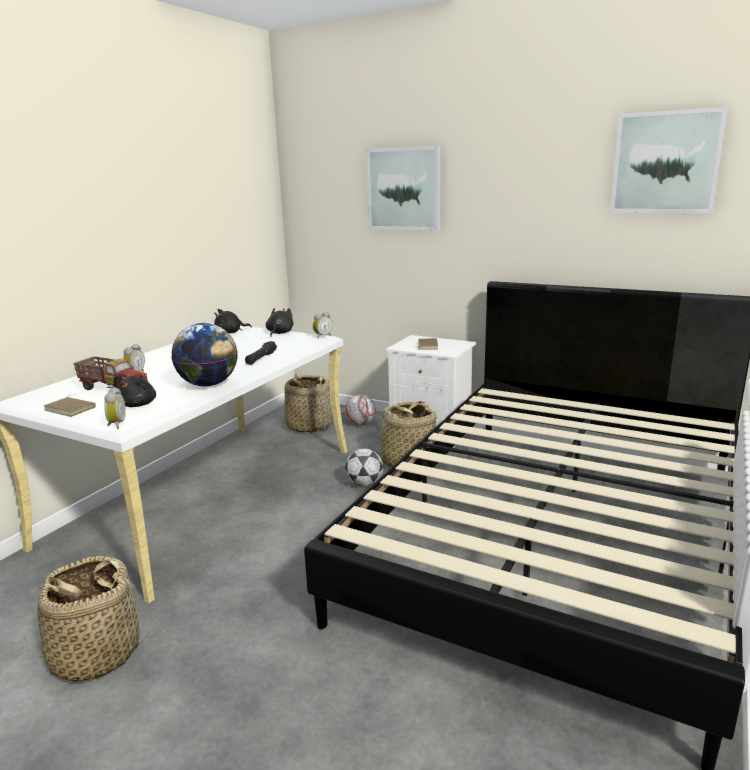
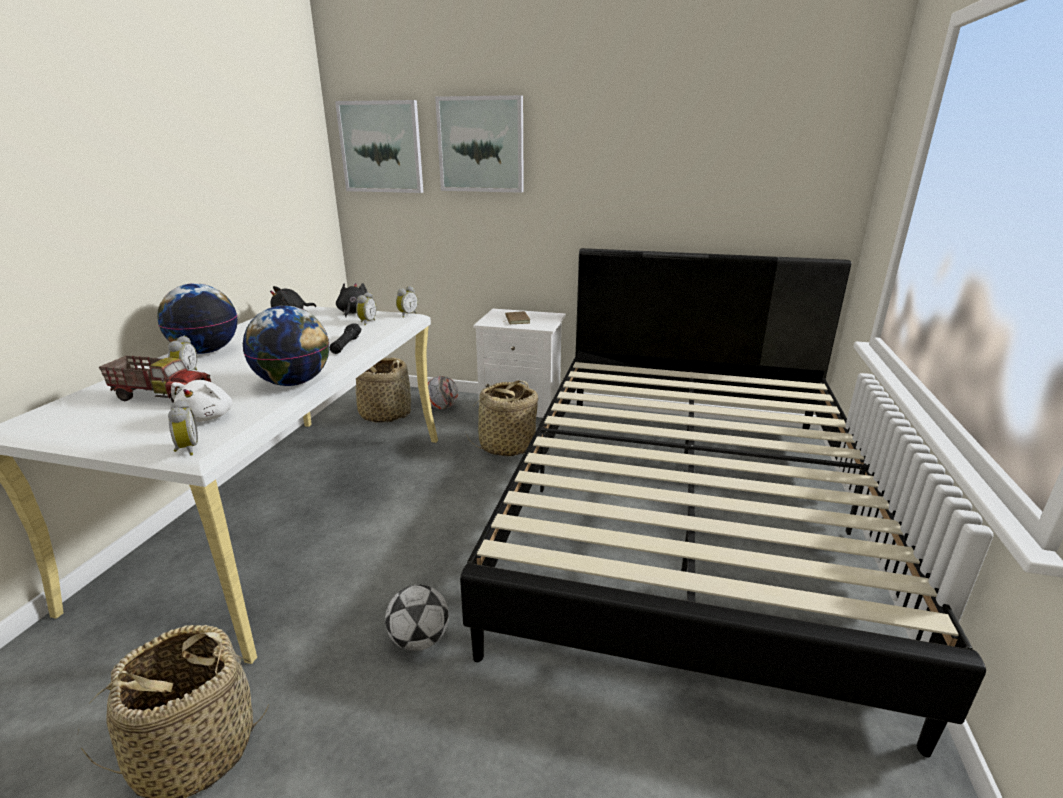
camera: 15 degrees left, 5 degrees up
brown book [44,395,96,417] -> none
black plush toy [114,375,156,407] -> white plush toy [171,380,232,422]
football [345,448,383,487] -> football moved to [385,584,449,651]
picture [610,107,728,213] -> picture moved to [335,100,423,193]
none -> globe [157,283,238,354]
none -> alarm clock [356,292,377,326]

